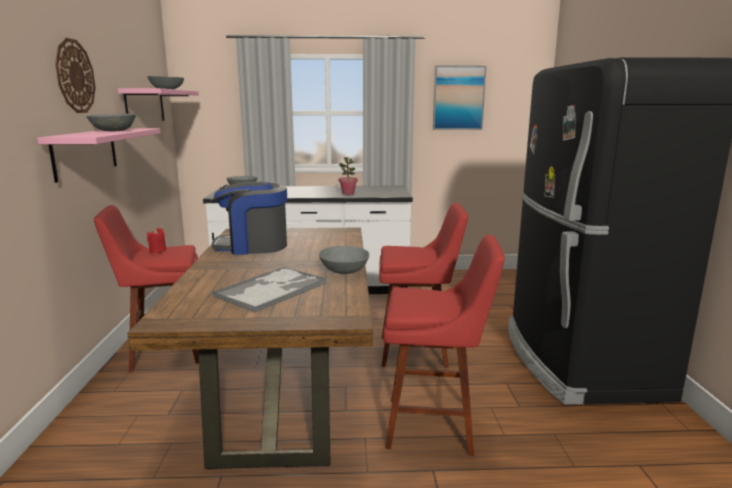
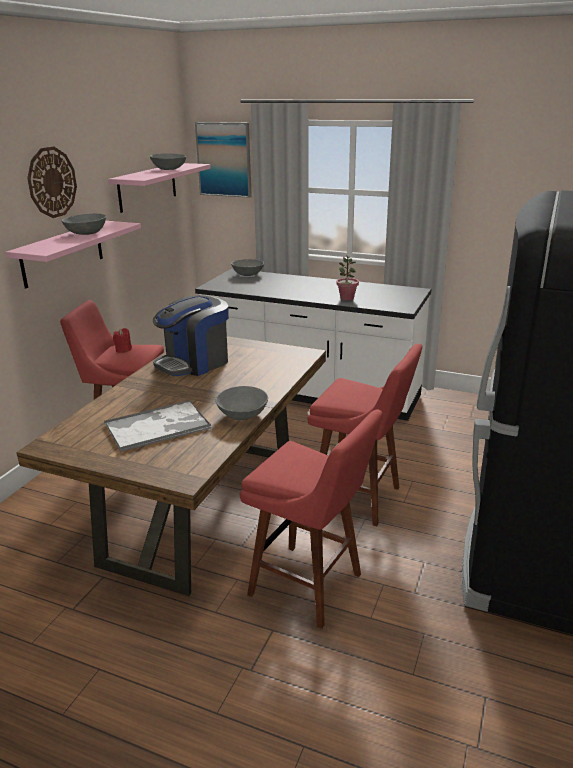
camera: 25 degrees right, 10 degrees up
coffee machine [210,182,287,255] -> coffee machine turned 60 degrees counterclockwise [153,295,229,376]
picture [433,66,486,130] -> picture moved to [195,122,252,198]

